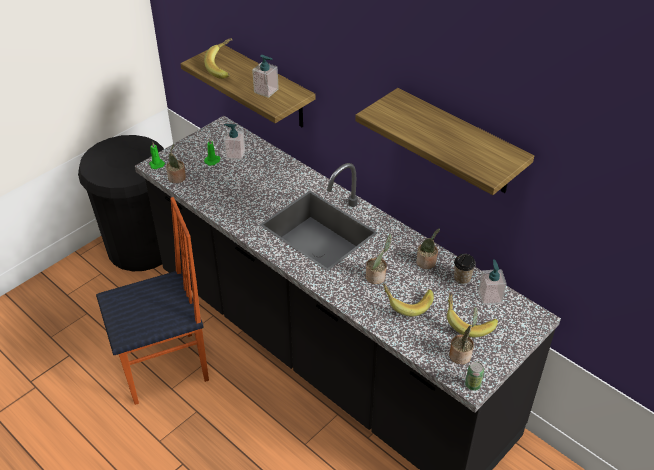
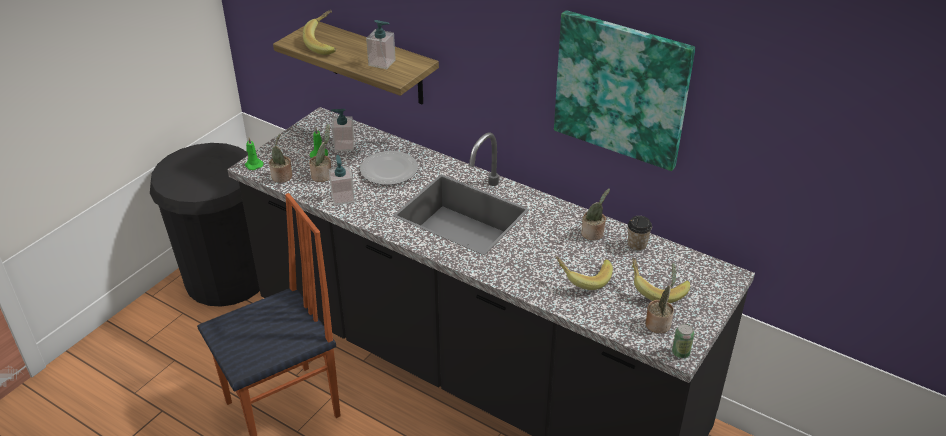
camera: 10 degrees left, 5 degrees down
shelf [355,88,534,195] -> picture [554,10,695,171]
potted plant [366,234,392,284] -> potted plant moved to [309,124,331,182]
soap dispenser [478,259,507,305] -> soap dispenser moved to [328,155,355,205]
none -> plate [360,151,418,185]

